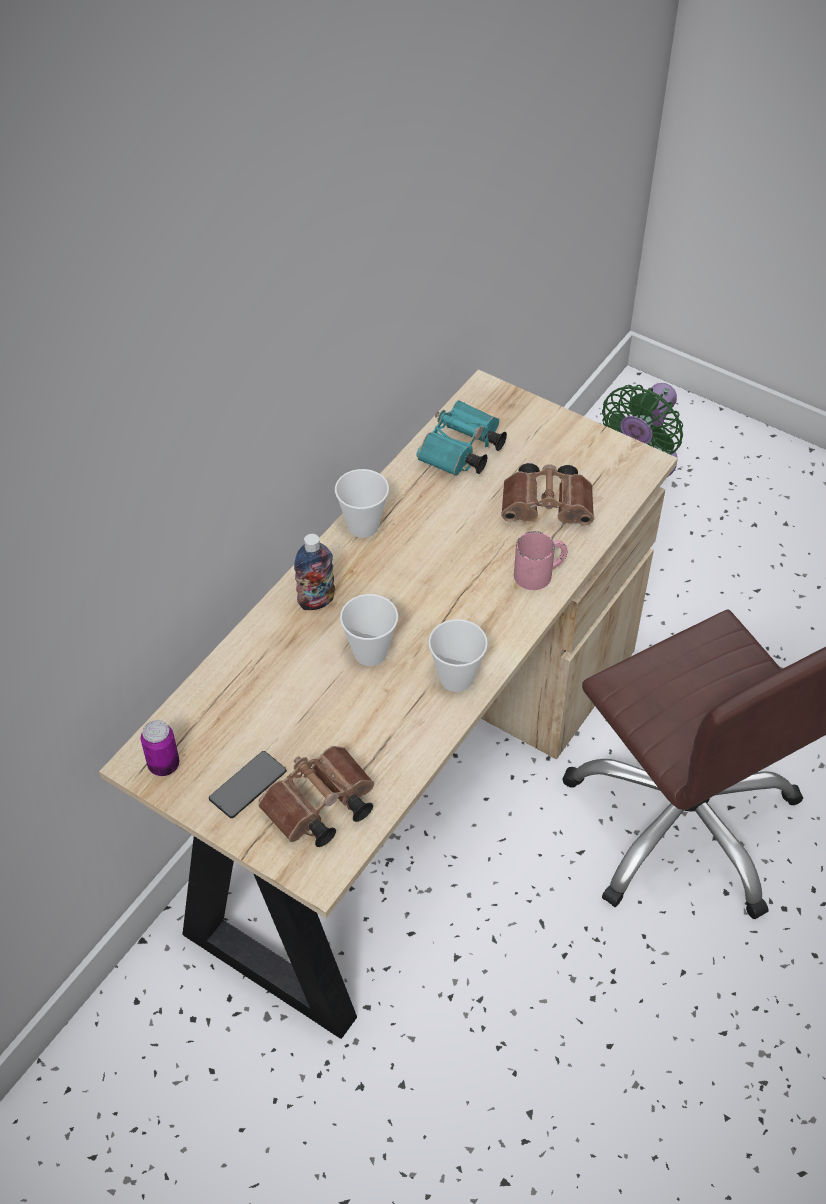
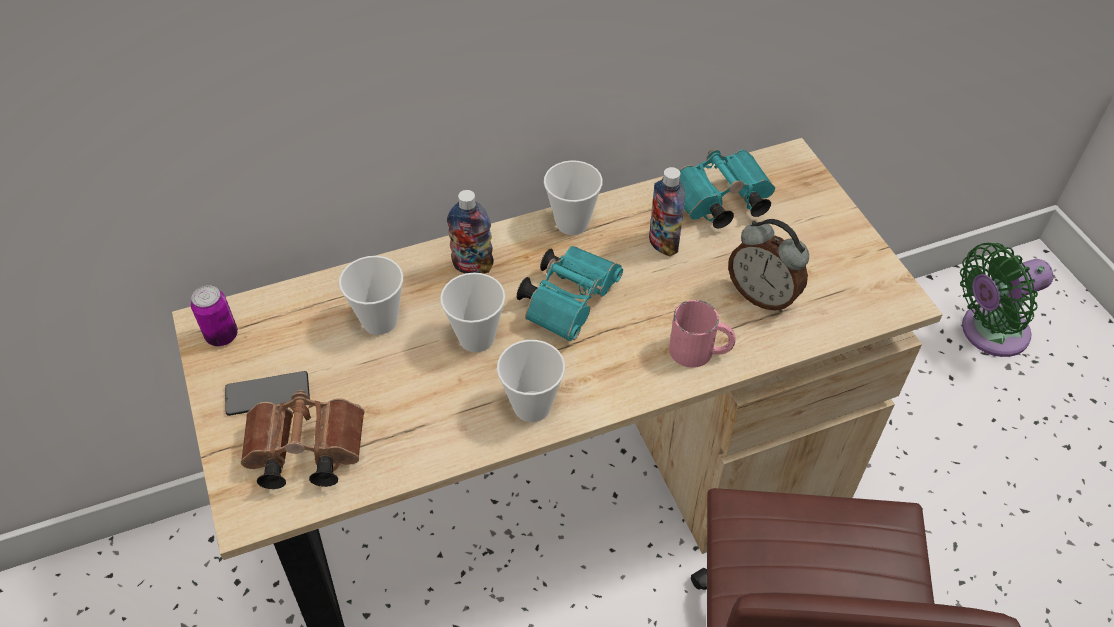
camera: 35 degrees right, 0 degrees up
brown binoculars [501,463,594,525] -> alarm clock [728,219,809,312]
none -> cup [339,256,403,335]
none -> turquoise binoculars [517,246,623,341]
none -> bottle [649,167,685,256]

